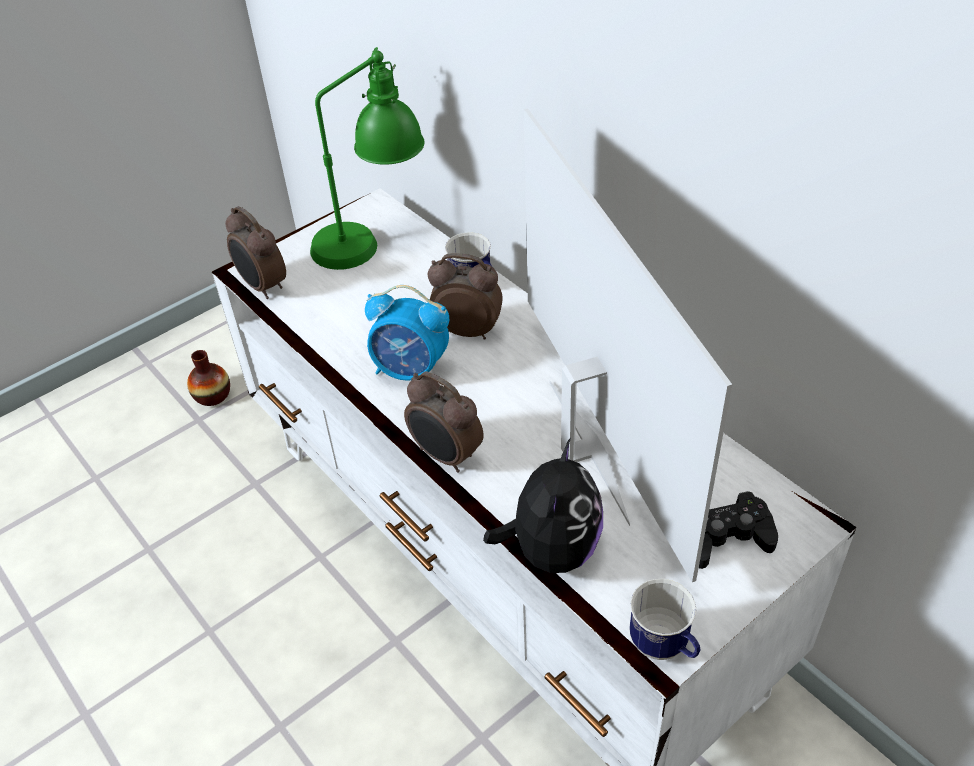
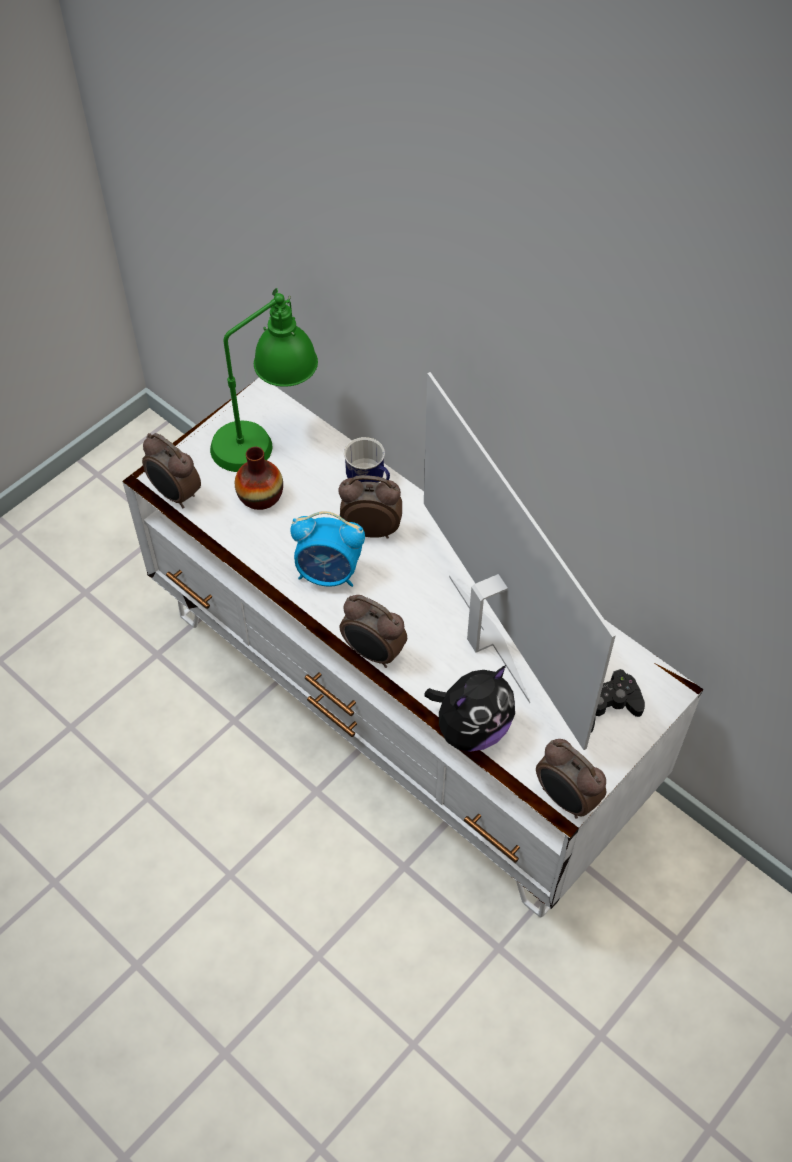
camera: 10 degrees left, 10 degrees up
vase [187,350,230,406] -> vase moved to [235,447,283,510]
plush toy [483,438,603,573] -> plush toy turned 45 degrees clockwise [424,665,515,752]
mug [629,579,700,660] -> alarm clock [536,739,606,819]

